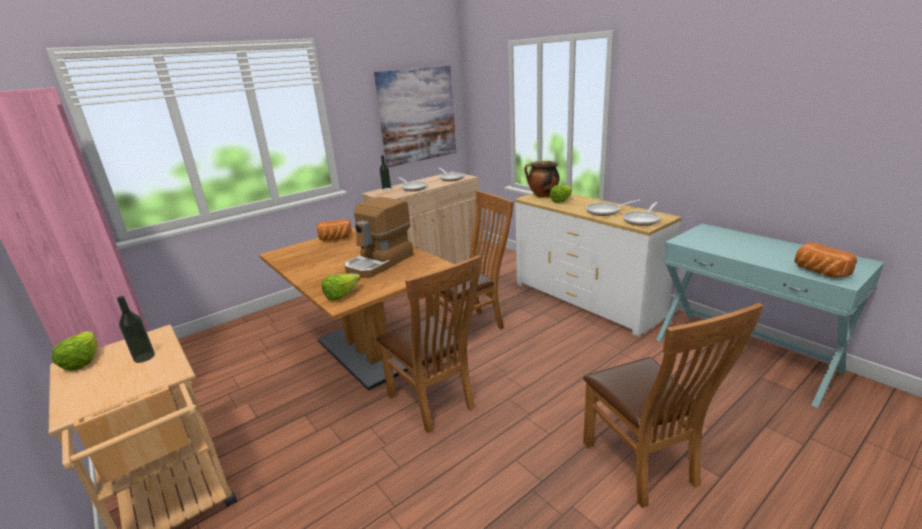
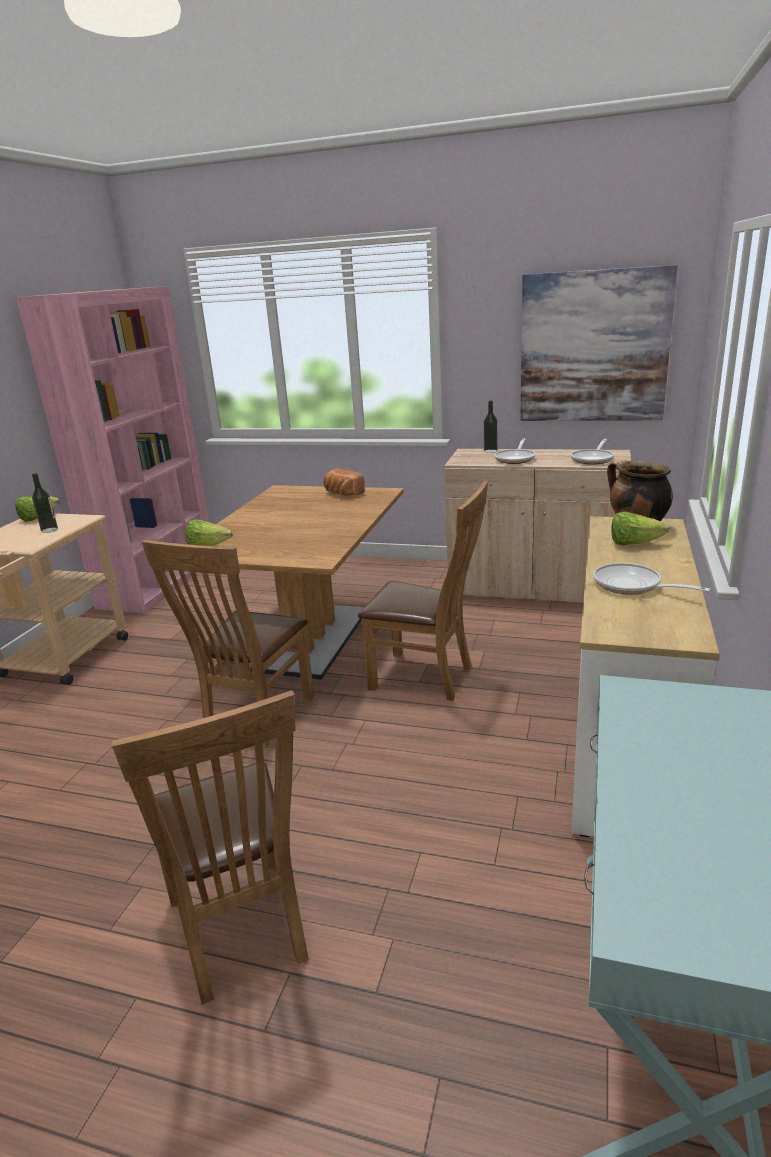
camera: 55 degrees right, 0 degrees up
coffee machine [344,197,414,278] -> none
brown chair [583,303,764,508] -> brown chair turned 60 degrees counterclockwise [111,690,309,1005]
frying pan [623,202,660,226] -> none
bread [795,242,857,278] -> none

